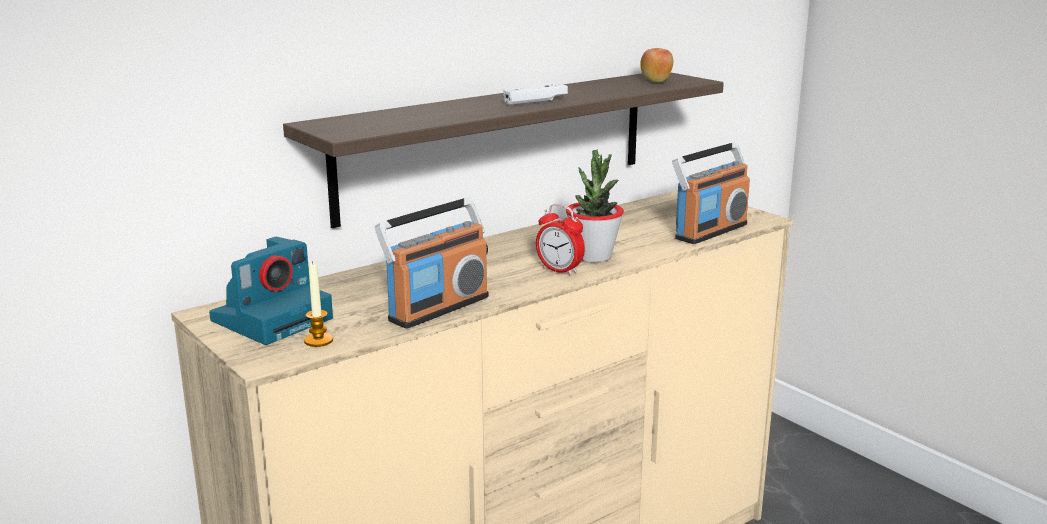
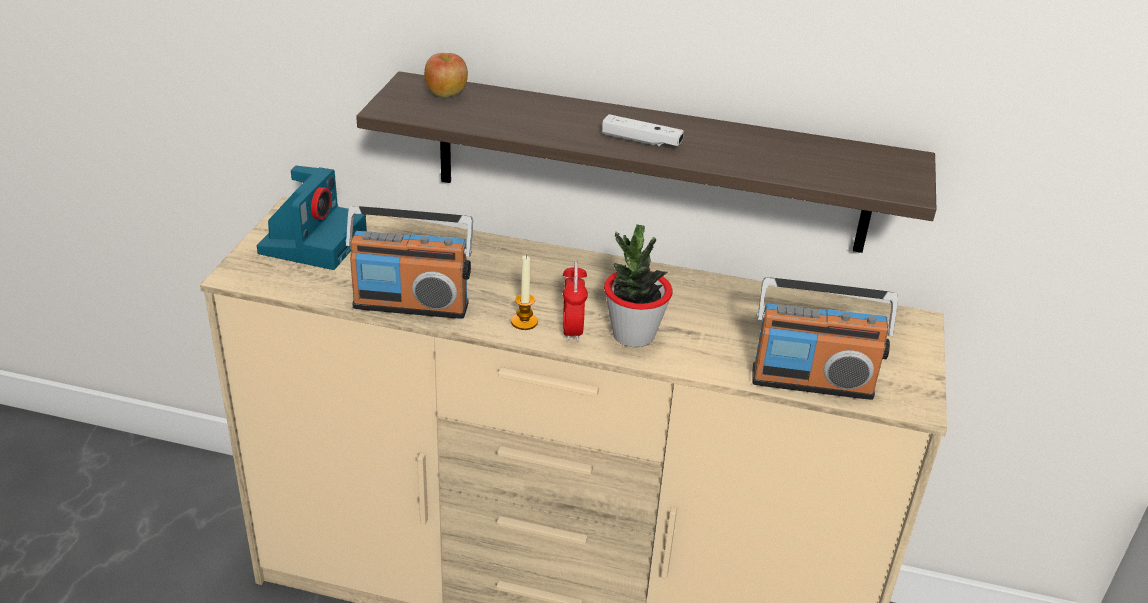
camera: 50 degrees right, 15 degrees up
camera [209,237,333,345] -> camera turned 75 degrees counterclockwise [257,166,367,270]
candle [304,261,333,347] -> candle moved to [511,255,538,330]
apple [640,48,673,83] -> apple moved to [424,53,468,98]

